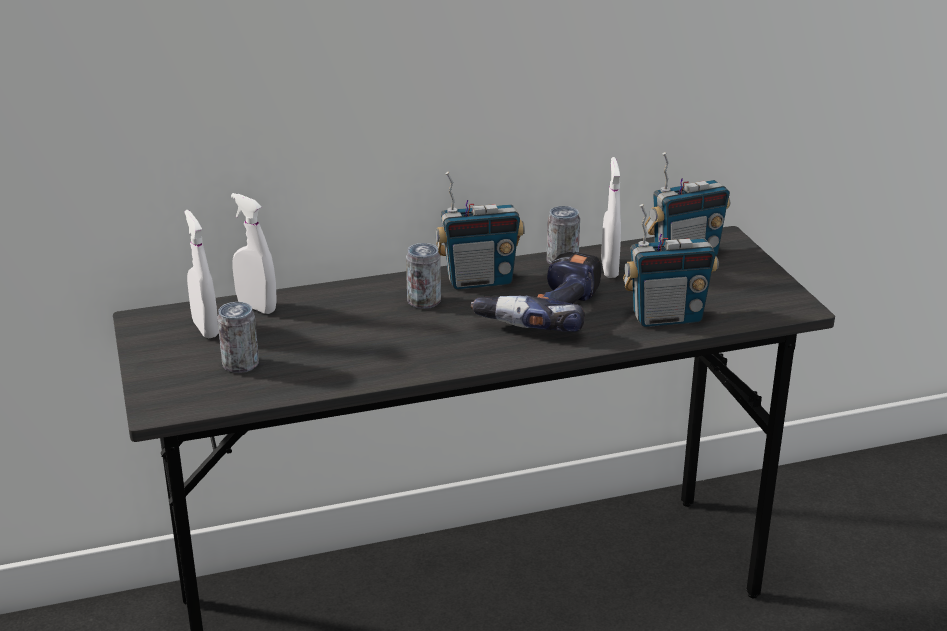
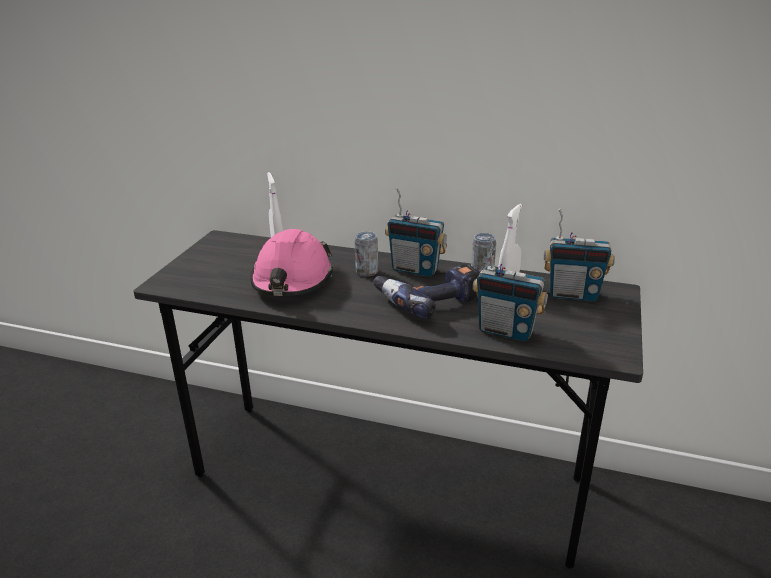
camera: 35 degrees right, 0 degrees up
white spray bottle [184,210,219,338] -> none
can [217,302,259,373] -> none
none -> pink hard hat [250,229,333,296]

